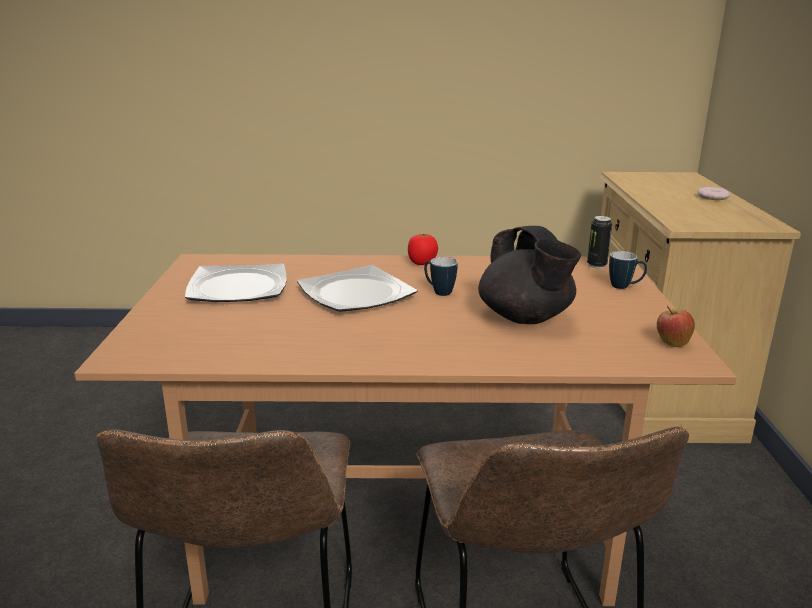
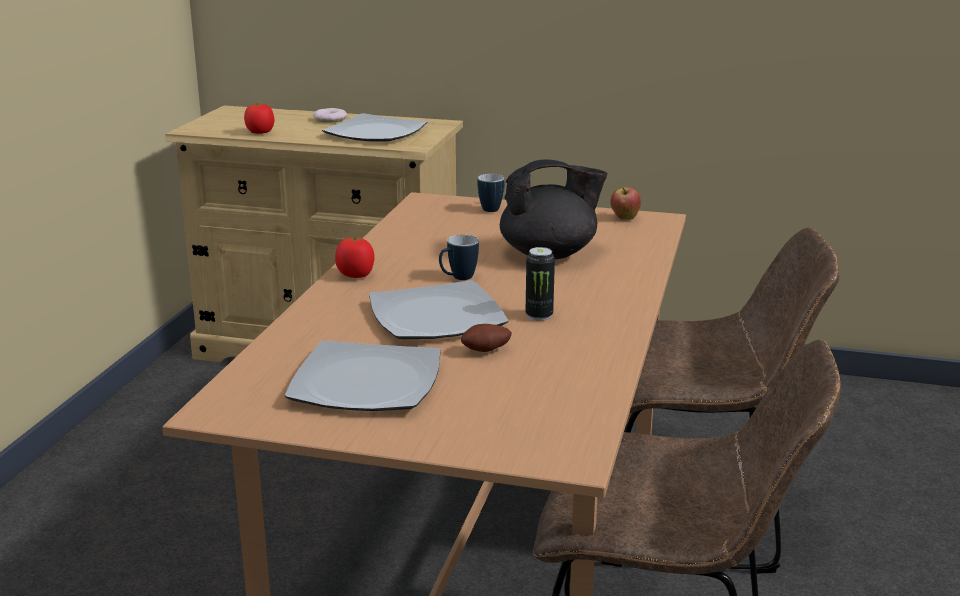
camera: 75 degrees left, 0 degrees up
can [587,216,612,268] -> can moved to [526,247,555,321]
none -> tomato [244,103,274,134]
none -> plate [322,113,428,142]
none -> potato [461,324,512,352]

